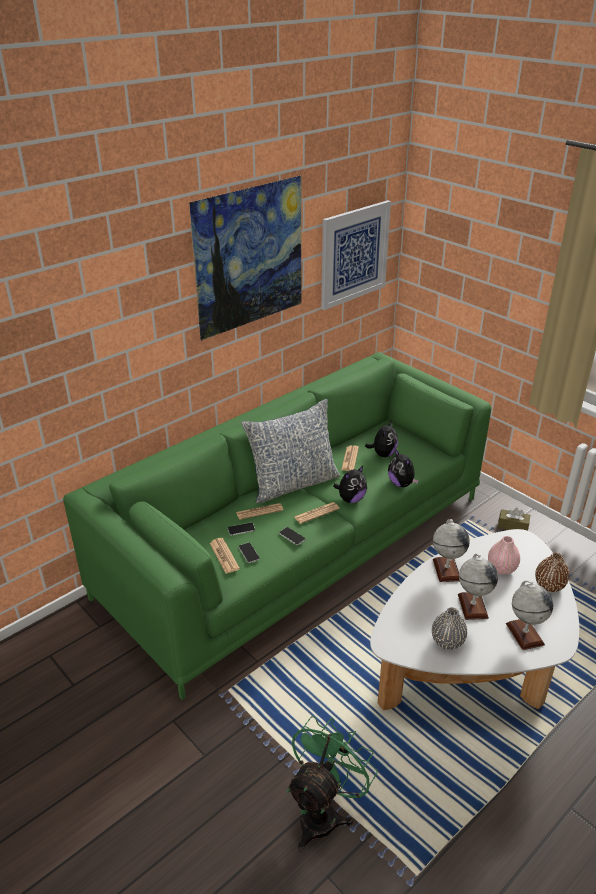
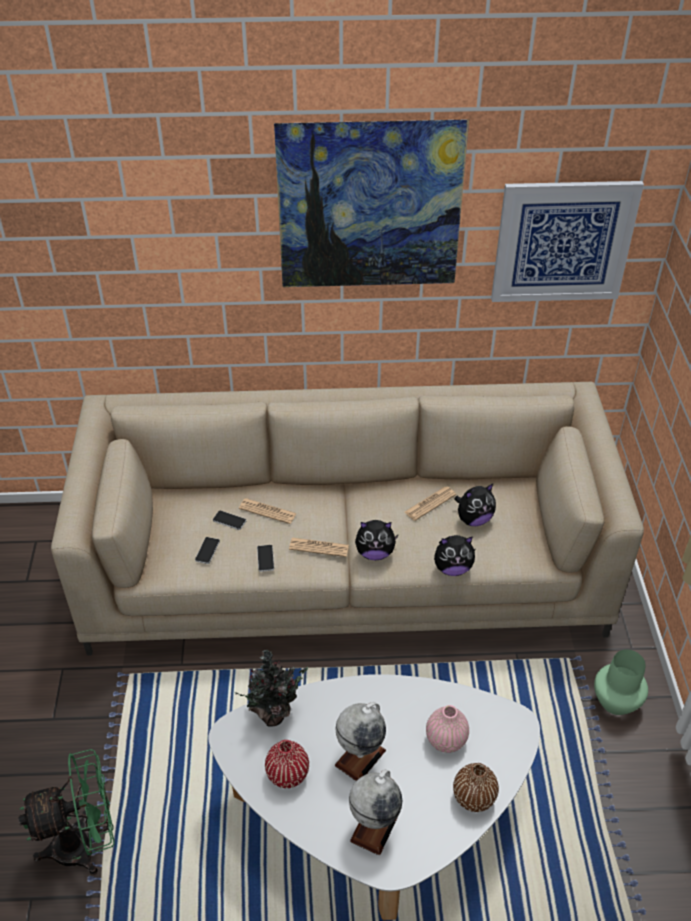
camera: 40 degrees right, 10 degrees up
green sofa [63,352,491,700] -> beige sofa [51,382,644,655]
newspaper [210,538,240,573] -> none
pillow [241,399,340,503] -> none
plush toy [388,449,419,487] -> plush toy turned 105 degrees counterclockwise [434,535,476,576]
grey vase [432,607,467,650] -> red vase [265,740,309,788]
globe [433,519,470,582] -> none
brown tissue box [498,508,530,531] -> green vase [594,649,648,715]
none -> potted plant [235,650,308,727]

